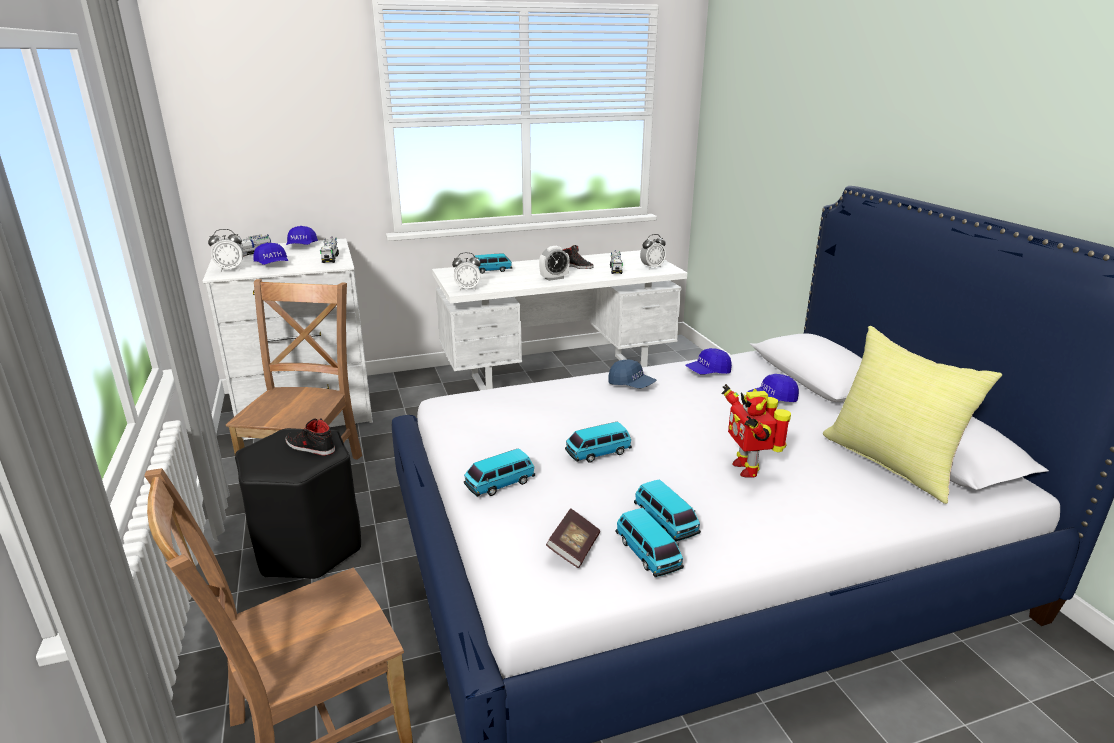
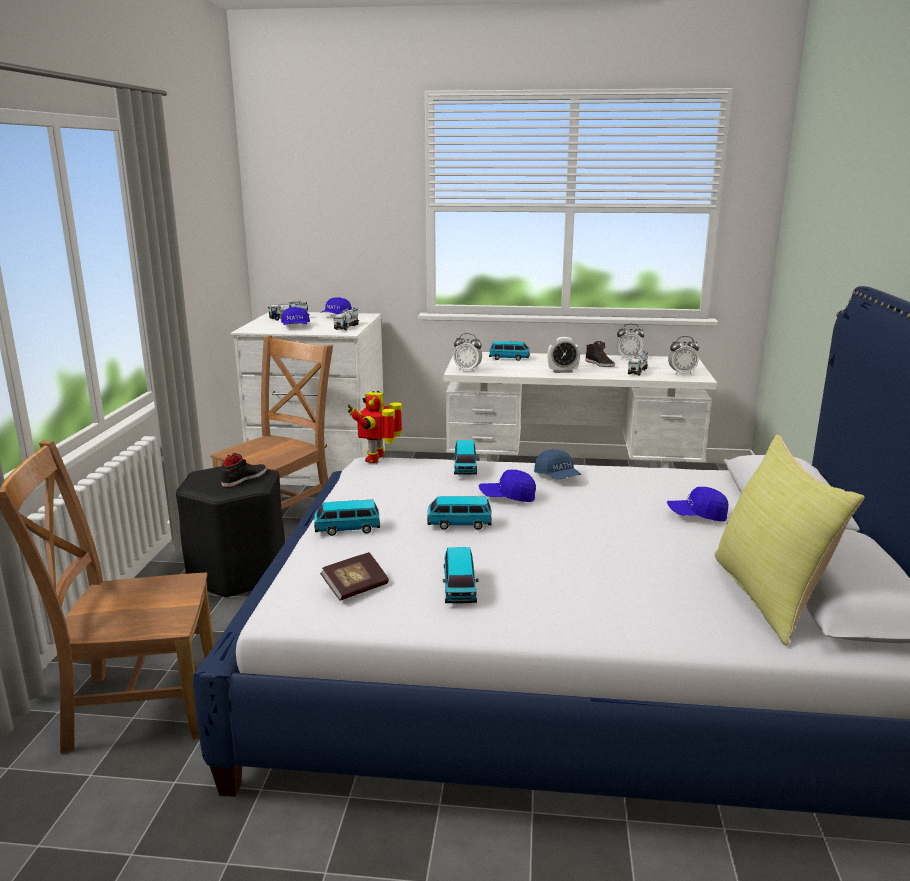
camera: 25 degrees right, 5 degrees down
alarm clock [208,229,244,271] -> alarm clock moved to [617,324,644,360]
black shoe [285,418,335,456] -> black shoe turned 75 degrees clockwise [221,453,267,487]
toy car [616,508,684,578] -> toy car moved to [453,440,478,475]
blue cap [686,348,732,374] -> blue cap moved to [479,470,536,502]
toy robot [721,384,791,478] -> toy robot moved to [347,391,403,463]

